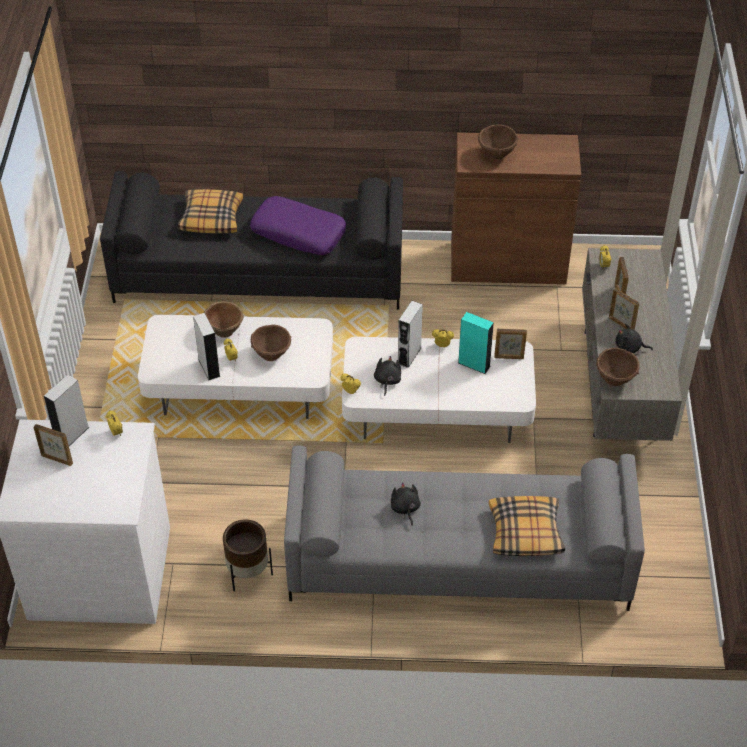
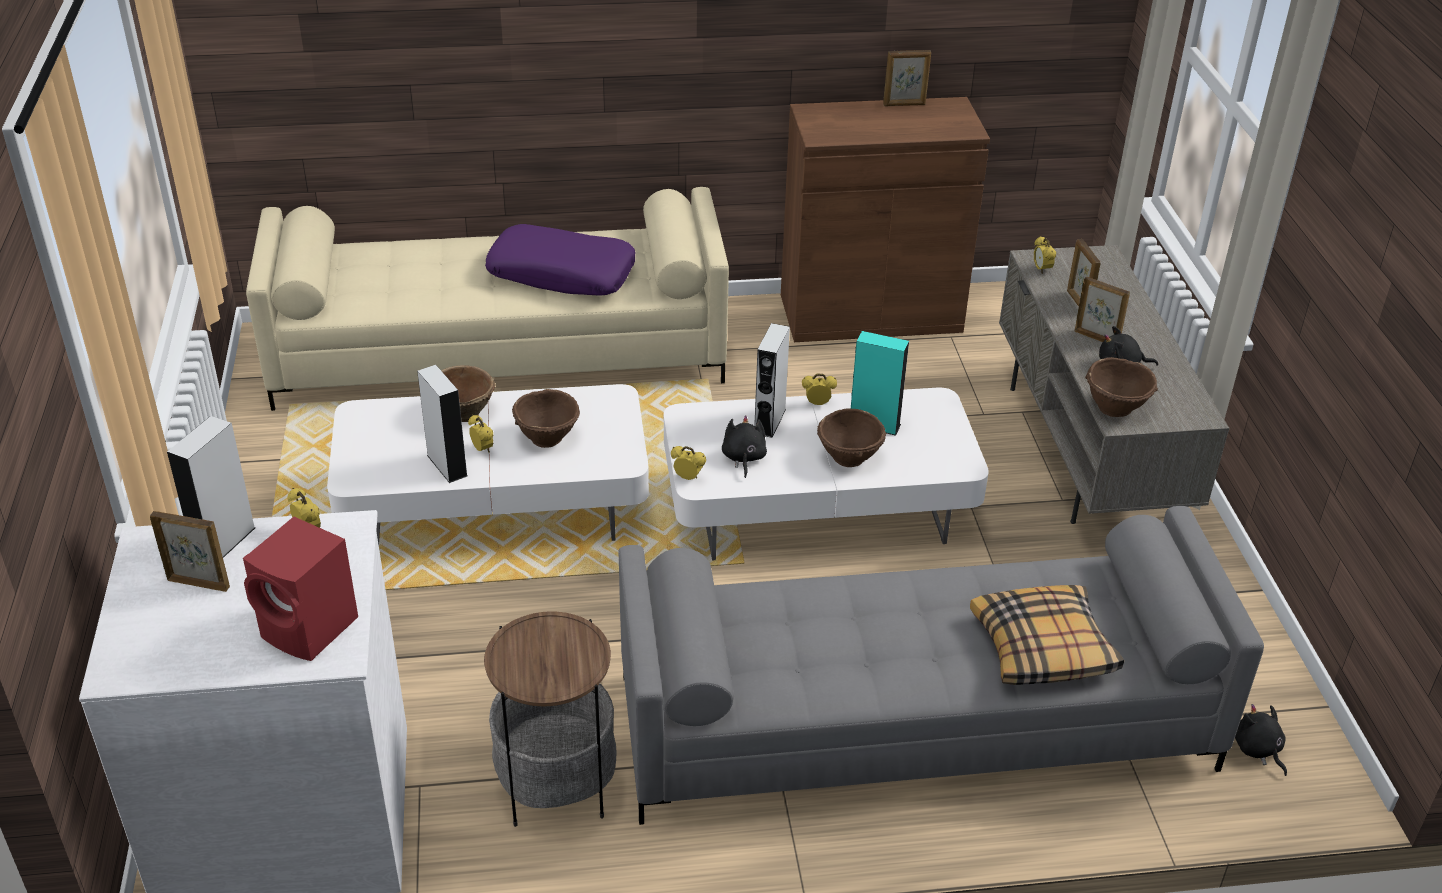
camera: 10 degrees left, 10 degrees down
black sofa [100,171,403,310] -> beige sofa [246,187,729,411]
pillow [178,189,243,233] -> none
brown planter [223,519,273,591] -> side table [484,611,616,827]
black plush toy [391,482,421,526] -> black plush toy moved to [1235,704,1287,776]
brown bowl [478,124,518,159] -> brown bowl moved to [817,409,886,467]
picture frame [494,329,527,359] -> picture frame moved to [883,50,931,106]
none -> red speaker [243,517,358,661]

